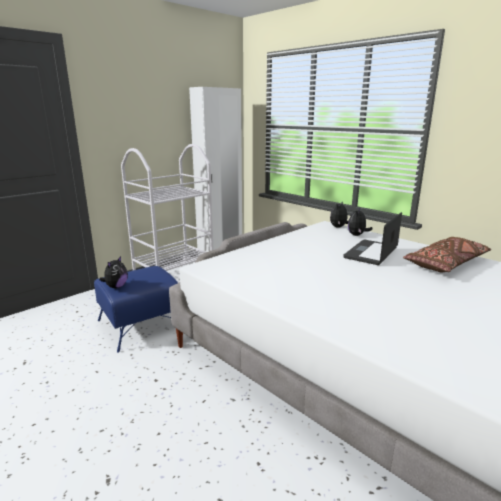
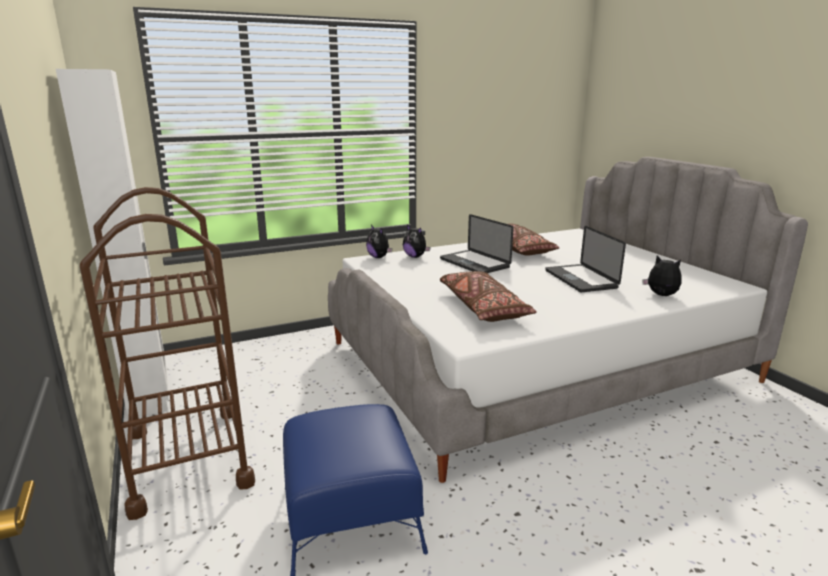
camera: 70 degrees left, 0 degrees up
plush toy [100,256,128,289] -> plush toy moved to [643,255,682,296]
white cart [121,144,213,271] -> brown cart [80,187,255,520]
none -> brown pillow [440,271,537,322]
none -> laptop [545,226,626,292]

